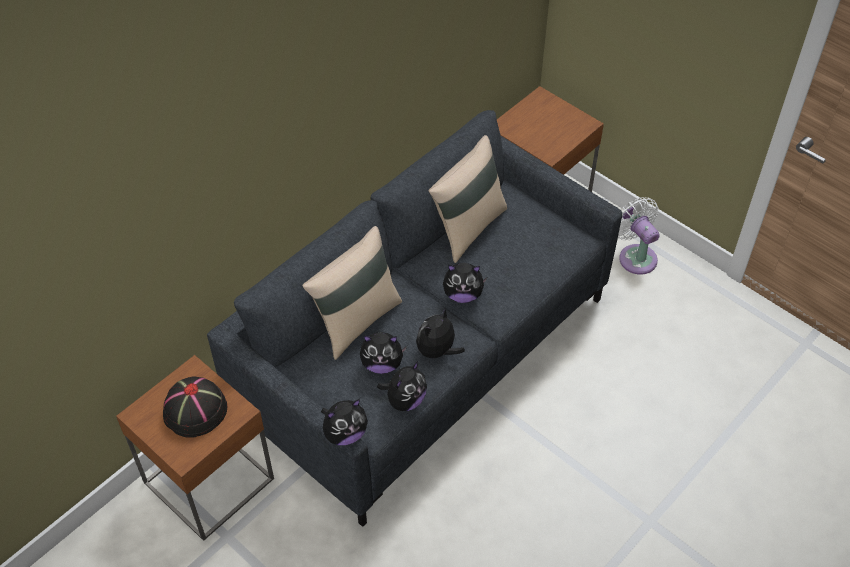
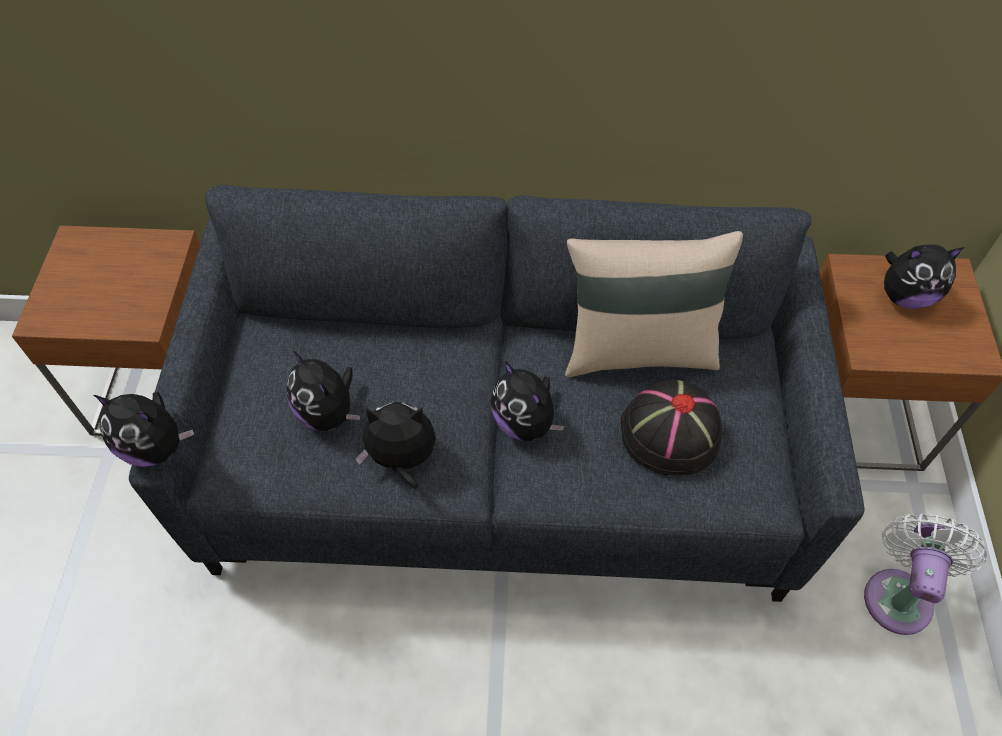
camera: 50 degrees right, 5 degrees up
black hat [163,376,227,438] -> black hat moved to [621,380,722,476]
beige pillow [302,226,402,360] -> none
plush toy [377,361,427,411] -> plush toy moved to [884,244,964,309]

